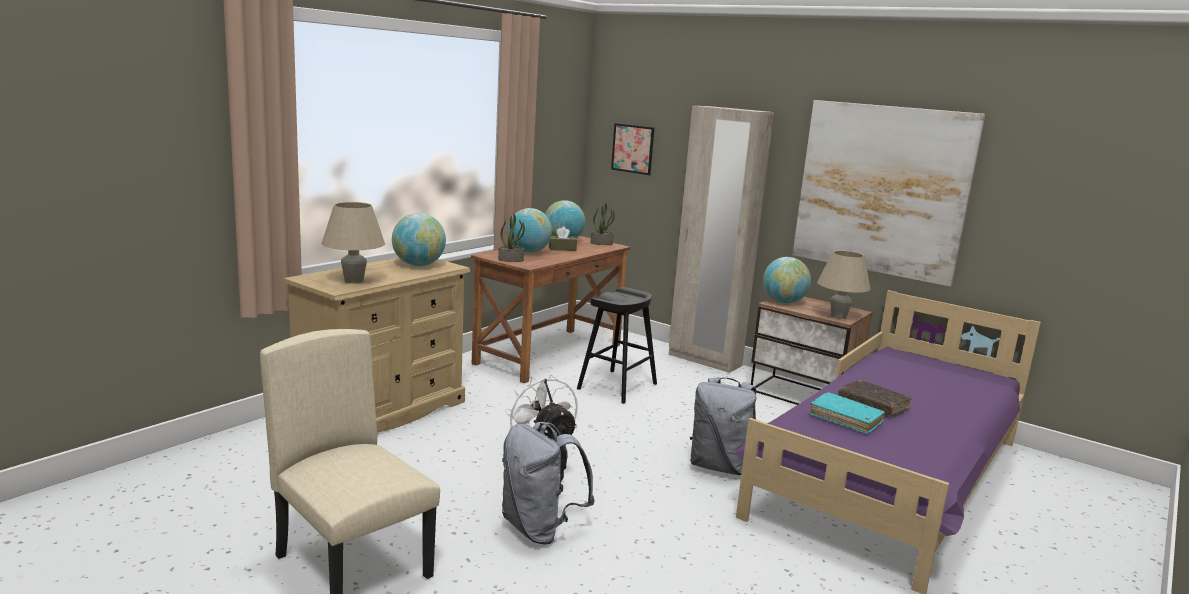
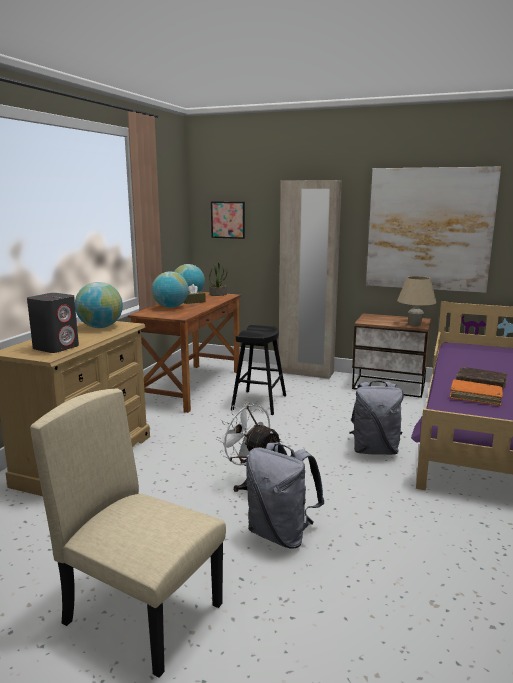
camera: 15 degrees left, 0 degrees up
beige table lamp [322,202,385,283] -> grey speaker [27,293,79,353]
potted plant [498,214,525,262] -> none
globe [763,257,811,303] -> none
turquoise book [809,392,885,434] -> orange book [450,380,503,406]

